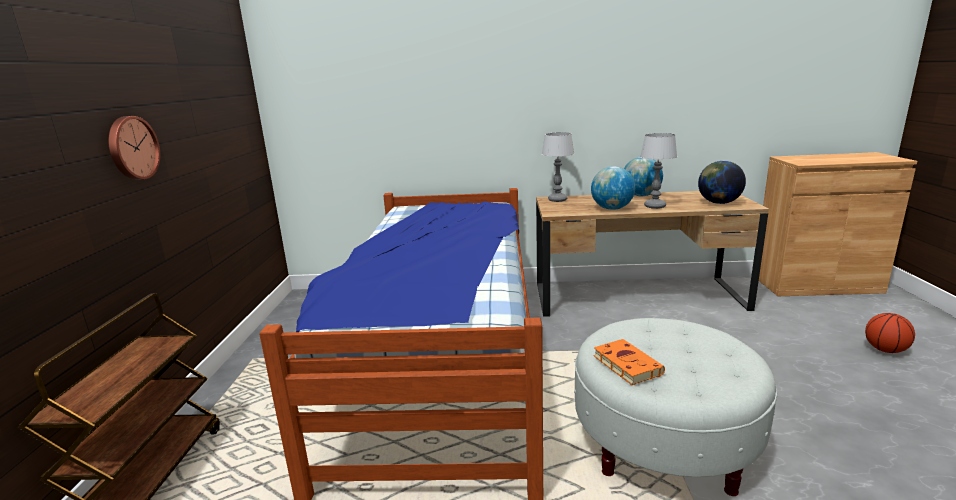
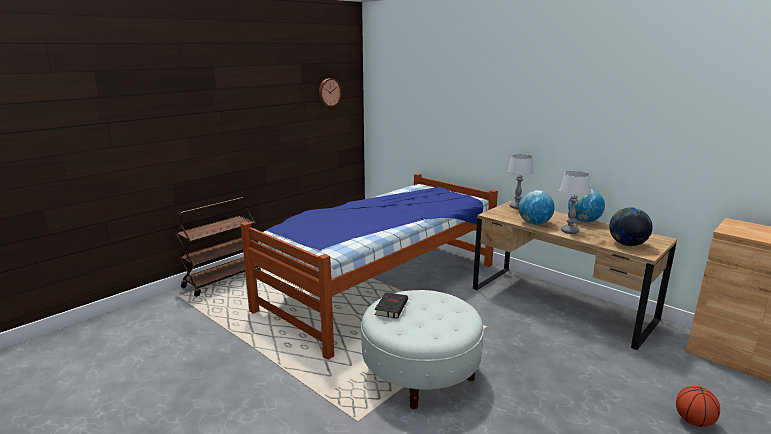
camera: 40 degrees right, 0 degrees up
wall clock [108,116,160,180] -> wall clock moved to [319,78,342,107]
orange book [593,339,665,385] -> black book [375,292,408,318]

